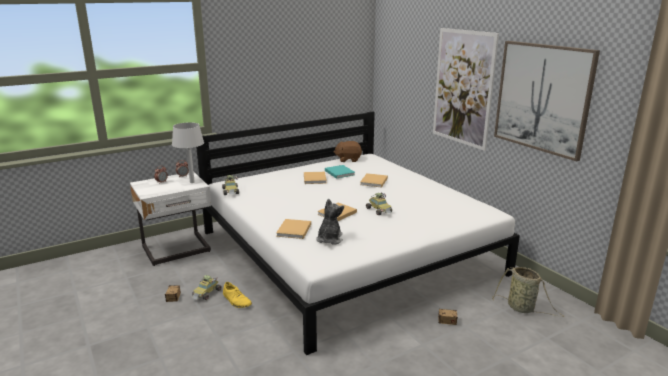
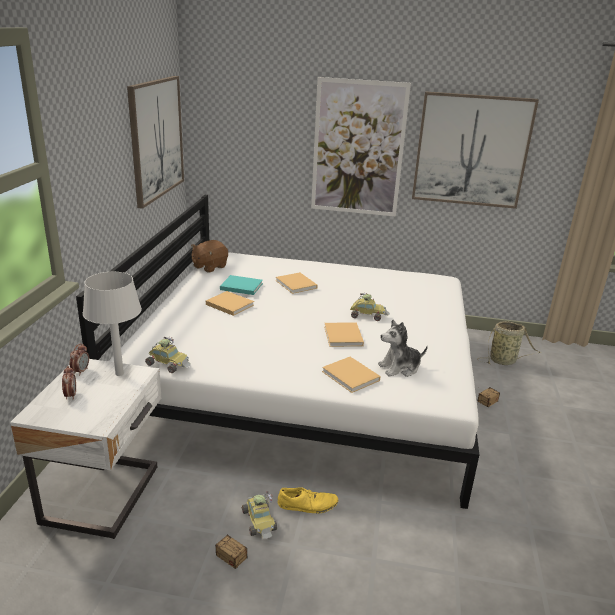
camera: 50 degrees left, 5 degrees up
plush toy [316,199,344,245] -> plush toy turned 75 degrees counterclockwise [378,319,428,377]
none -> picture [127,76,184,209]

